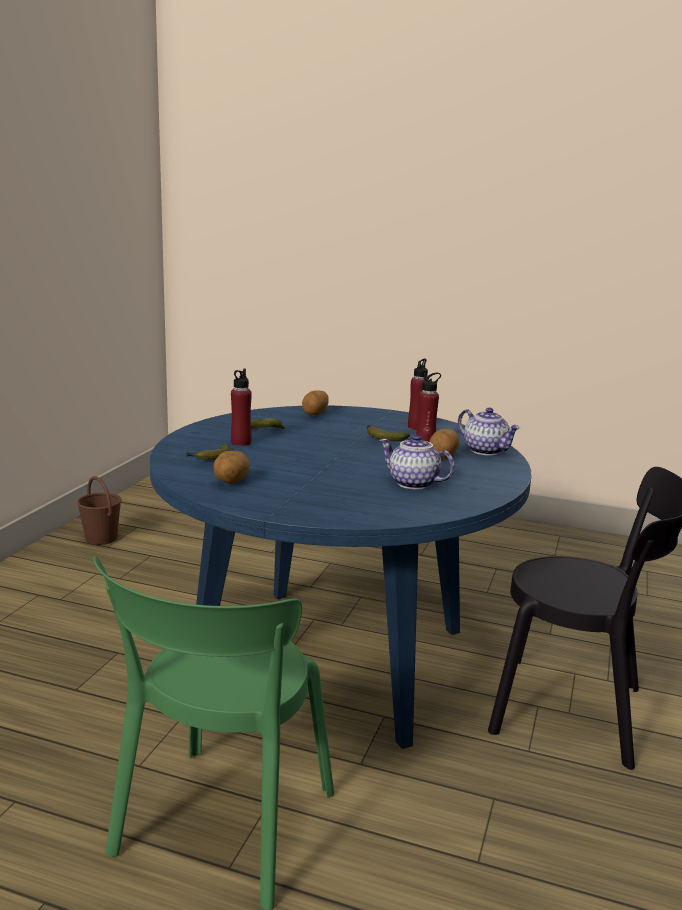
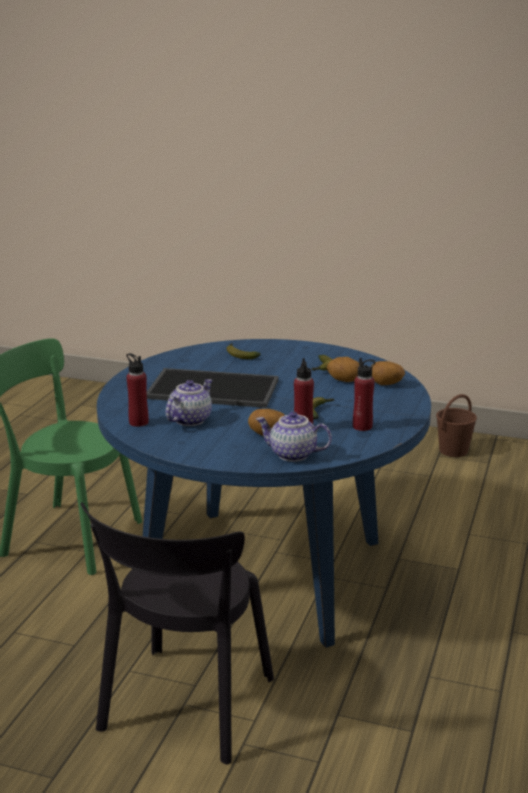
camera: 90 degrees right, 5 degrees up
potato [214,451,250,484] -> potato moved to [327,357,359,382]
red bottle [231,369,252,446] -> red bottle moved to [126,353,149,427]
teapot [458,408,520,456] -> teapot turned 60 degrees clockwise [256,412,332,462]
none -> tray [147,368,279,408]

